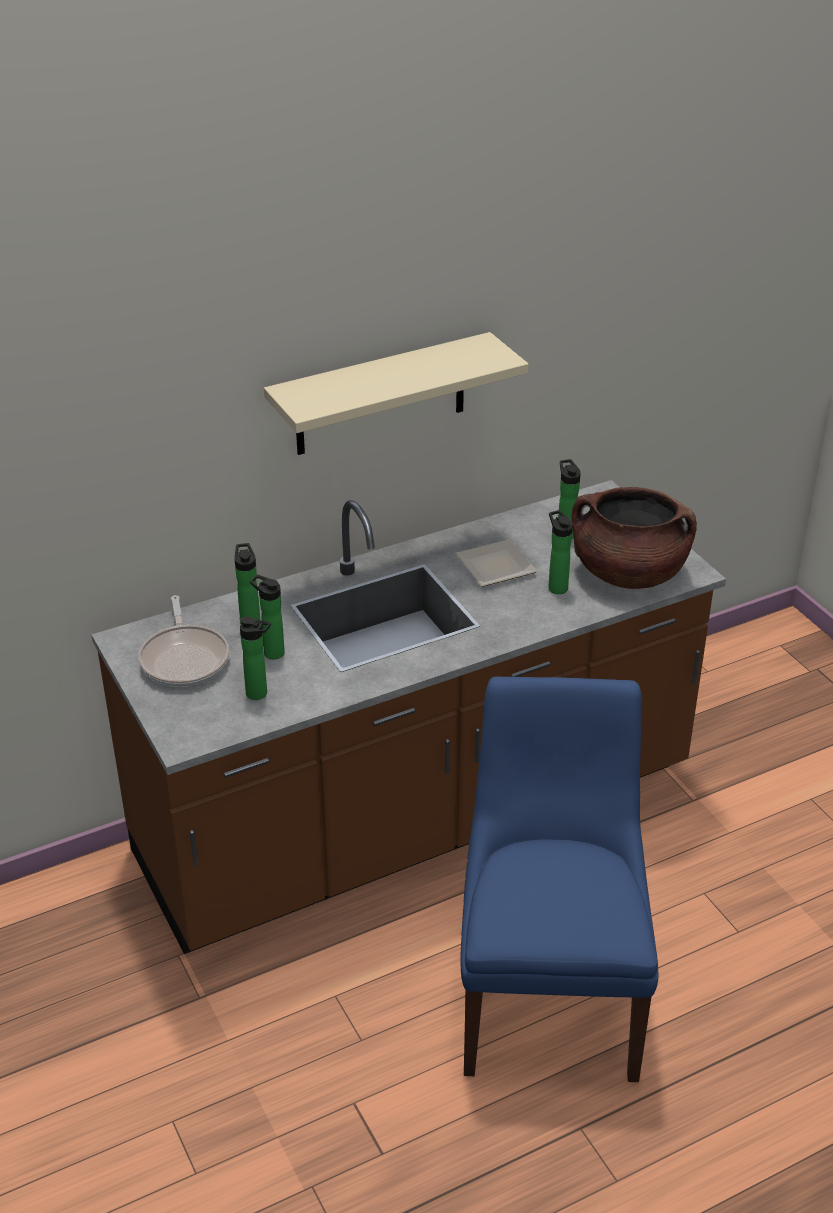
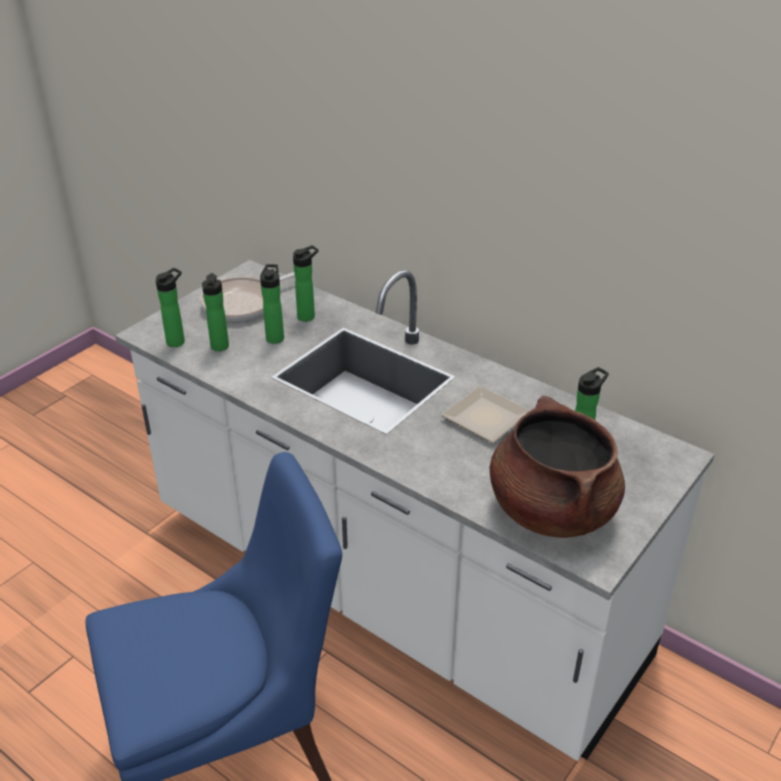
camera: 65 degrees right, 0 degrees up
brown counter [91,480,726,954] -> white counter [115,260,715,761]
beige shelf [264,332,529,455] -> none
bottle [548,510,573,594] -> bottle moved to [156,268,185,347]

